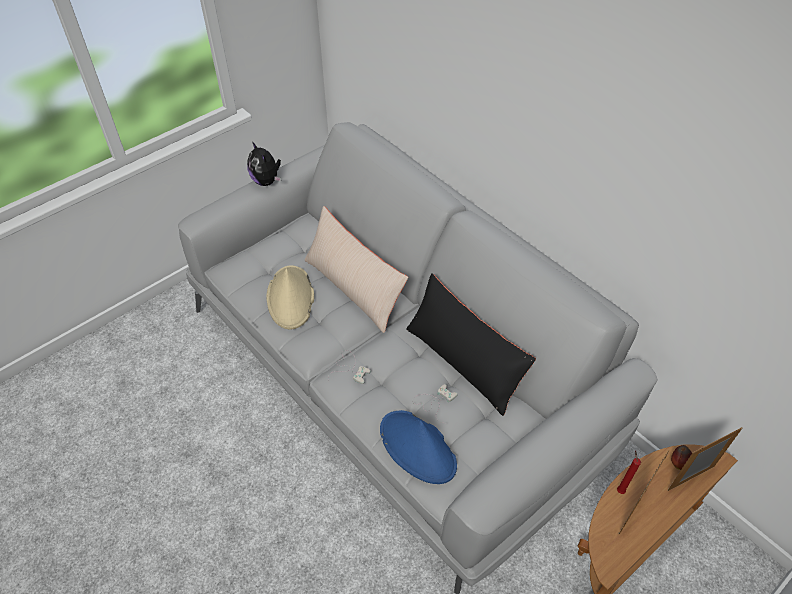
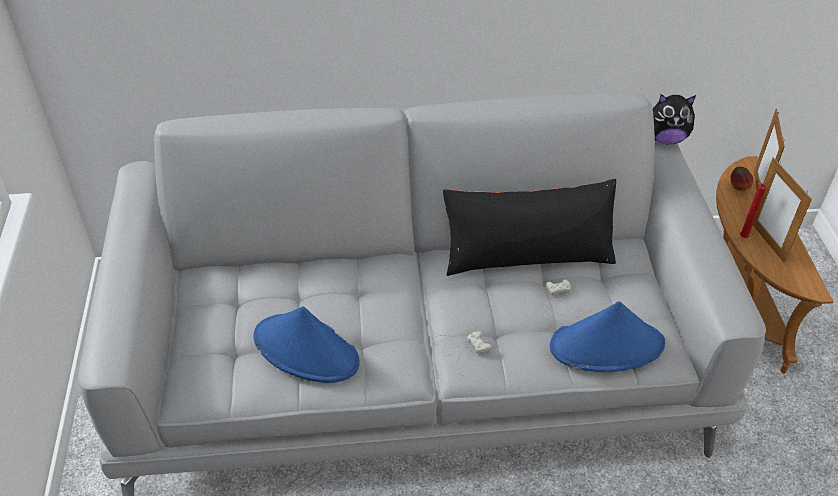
camera: 55 degrees left, 5 degrees down
plush toy [247,141,281,186] -> plush toy moved to [653,94,696,145]
beige hat [267,265,314,329] -> blue hat [253,306,360,383]
beige pillow [304,206,408,333] -> none

